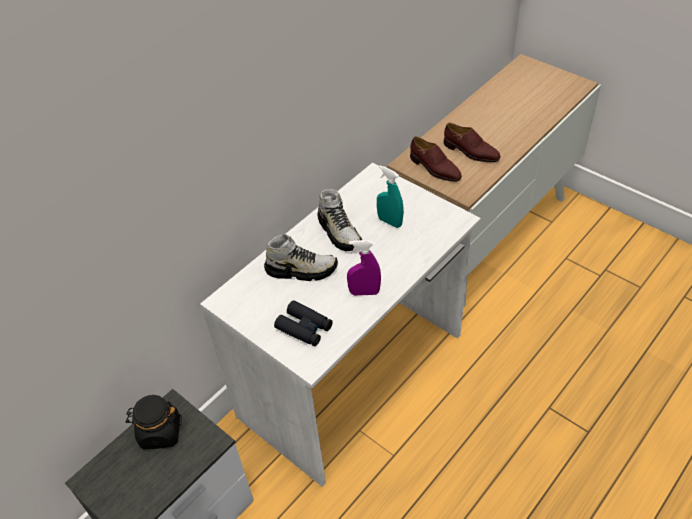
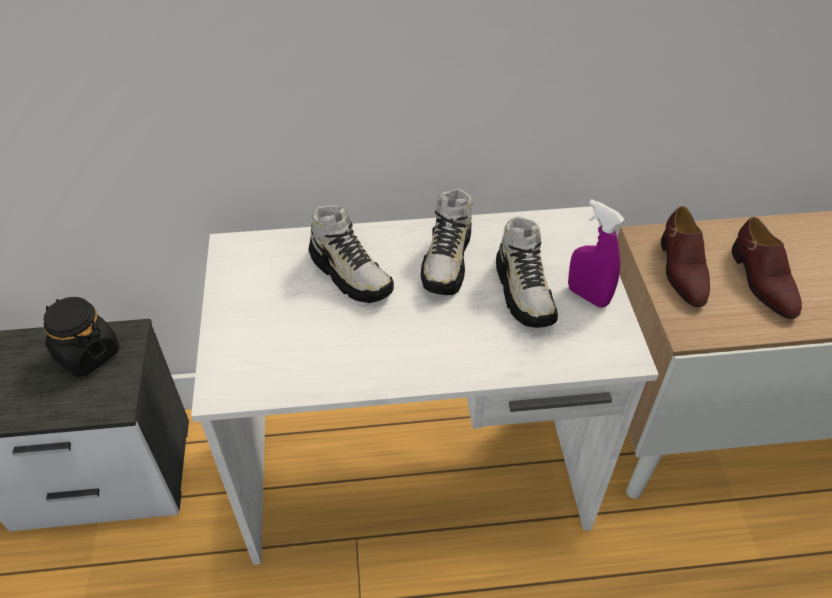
camera: 40 degrees right, 0 degrees up
black binoculars [274,300,333,346] -> none
purple spray bottle [347,240,381,296] -> purple spray bottle moved to [568,199,625,308]
turquoise spray bottle [377,165,404,228] -> shoe [496,217,558,328]

